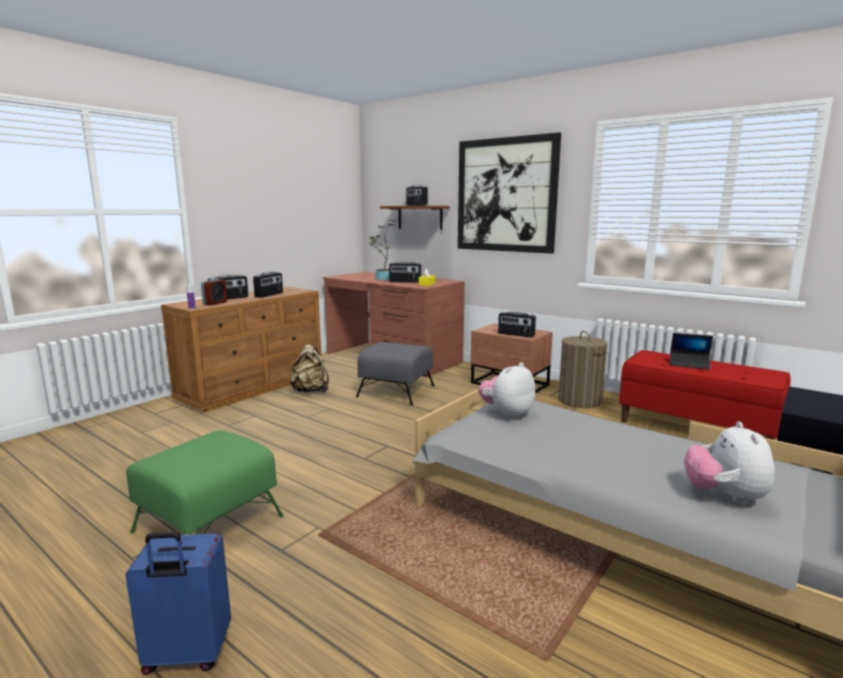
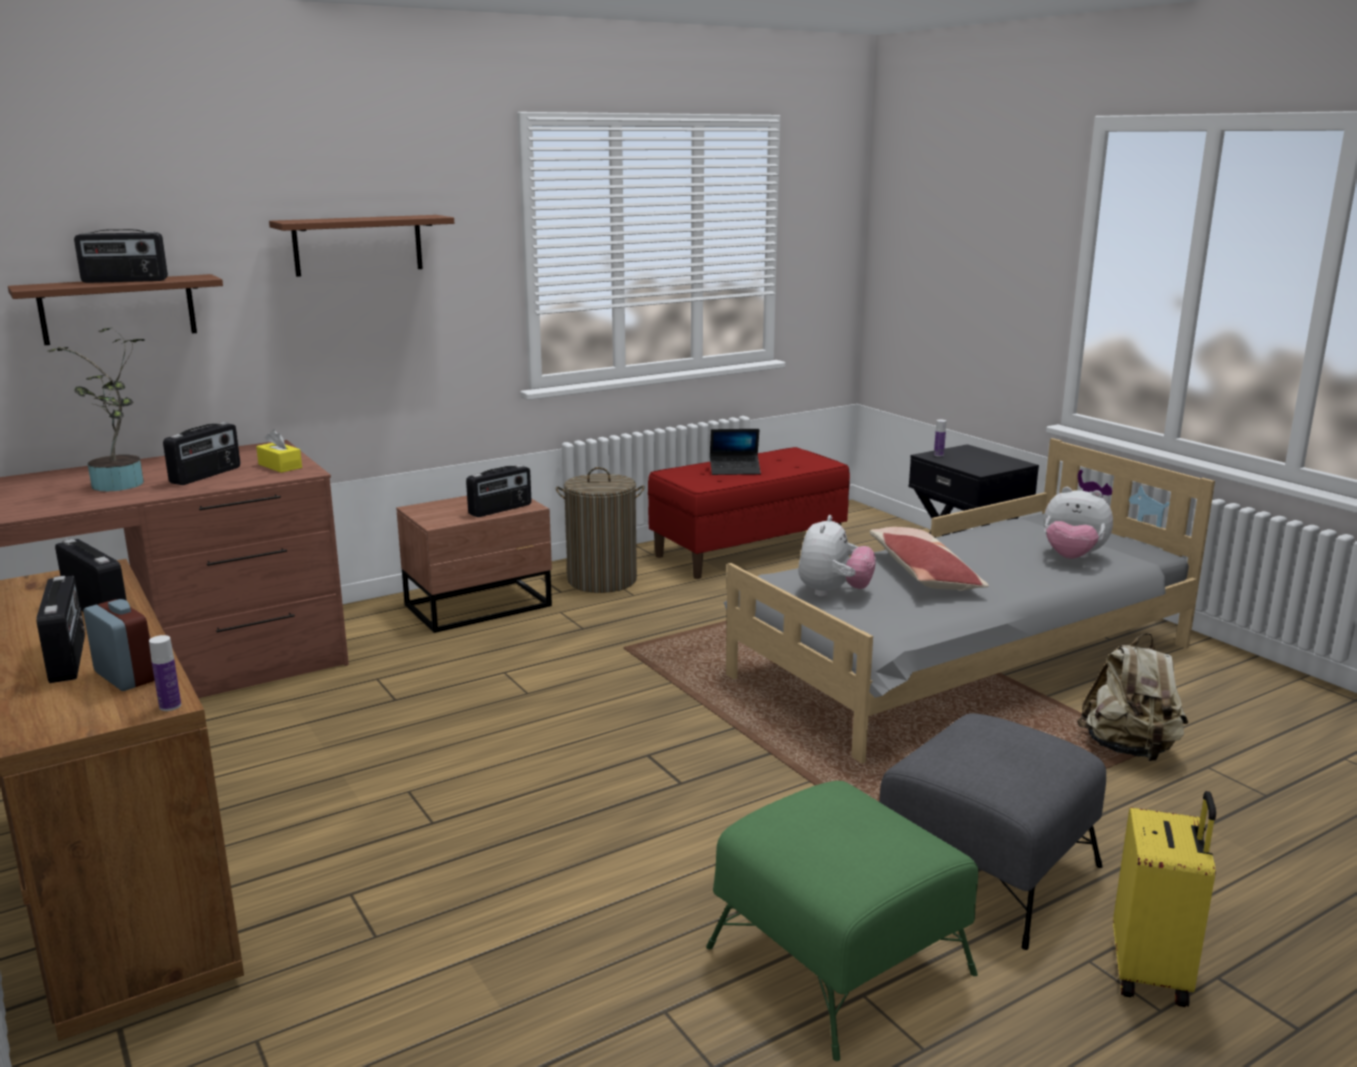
camera: 70 degrees left, 5 degrees up
blue suitcase [125,532,231,675] -> yellow suitcase [1113,791,1216,1007]
beige backpack [290,343,329,392] -> beige backpack moved to [1077,633,1188,761]
grey ottoman [356,342,434,406] -> grey ottoman moved to [879,713,1106,950]
picture [458,132,561,254] -> brown shelf [269,215,454,277]
plush toy [478,362,535,419] -> plush toy turned 135 degrees counterclockwise [798,515,876,597]
laptop [670,333,713,370] -> laptop turned 45 degrees clockwise [710,429,761,475]
none -> pillow [870,527,989,591]
none -> bottle [934,419,946,457]

